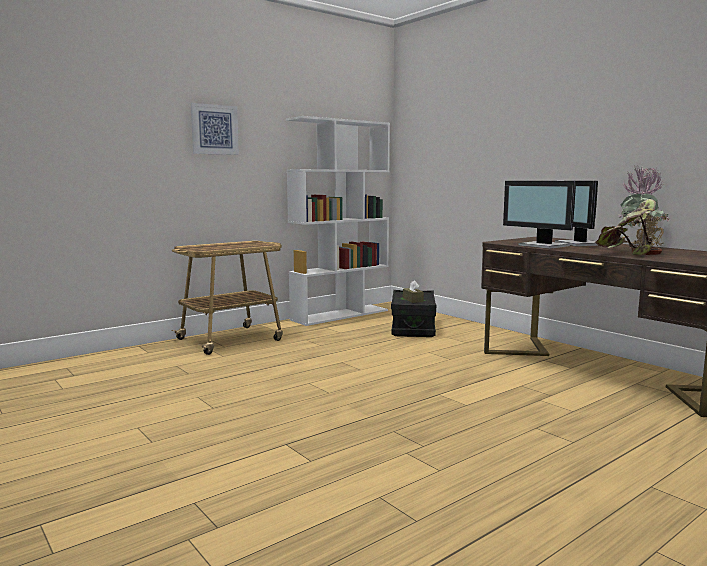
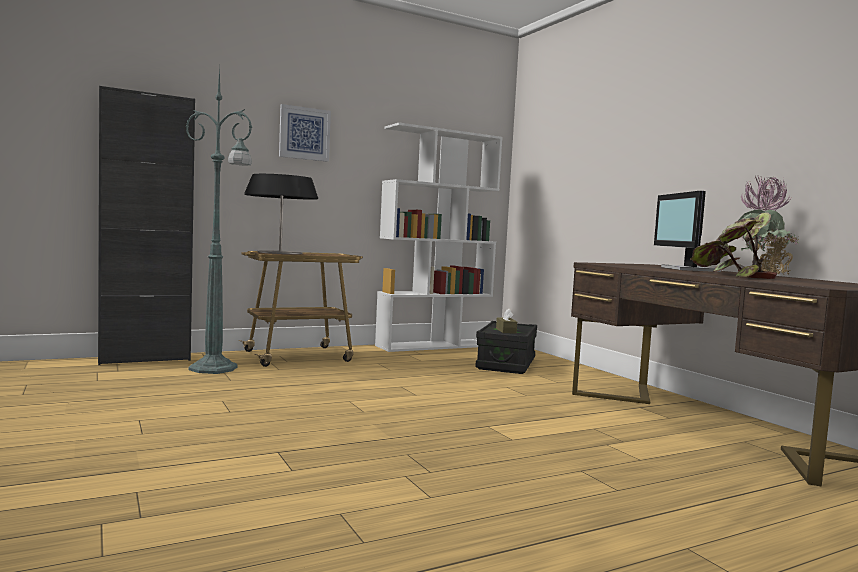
camera: 10 degrees right, 5 degrees down
monitor [503,181,576,249] -> none
none -> black cabinet [98,86,195,365]
none -> green floor lamp [185,66,252,374]
none -> table lamp [244,174,318,254]

